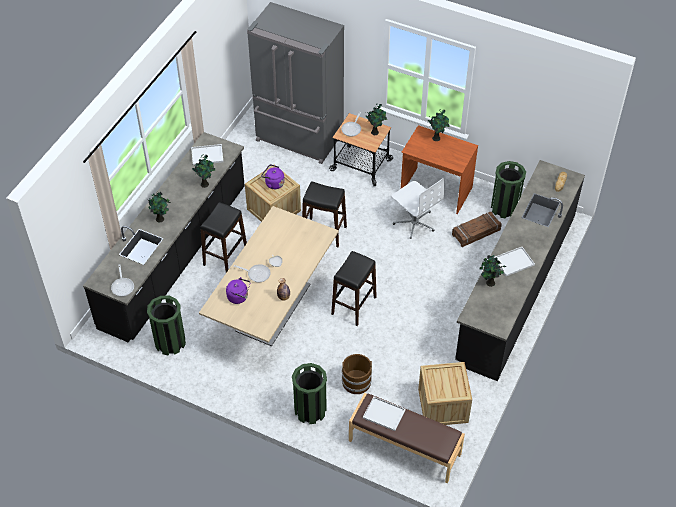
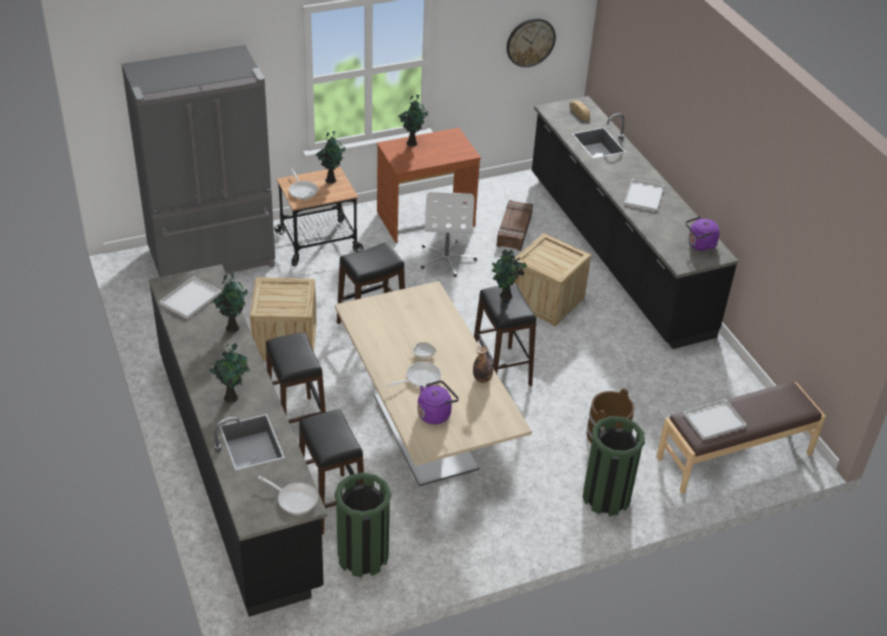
camera: 50 degrees left, 10 degrees down
purple kettle [261,164,285,189] -> purple kettle moved to [686,216,720,252]
white office chair [392,178,444,239] -> white office chair turned 90 degrees clockwise [421,192,477,277]
crate [418,362,472,425] -> crate moved to [512,233,591,326]
potted plant [480,255,507,287] -> potted plant moved to [492,250,527,300]
green trash can [491,161,526,219] -> none
none -> black stool [299,409,364,534]
none -> wall clock [507,18,556,67]

